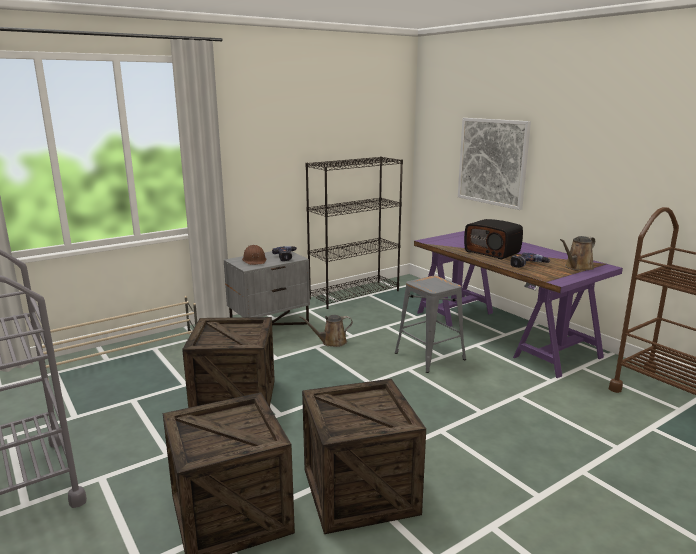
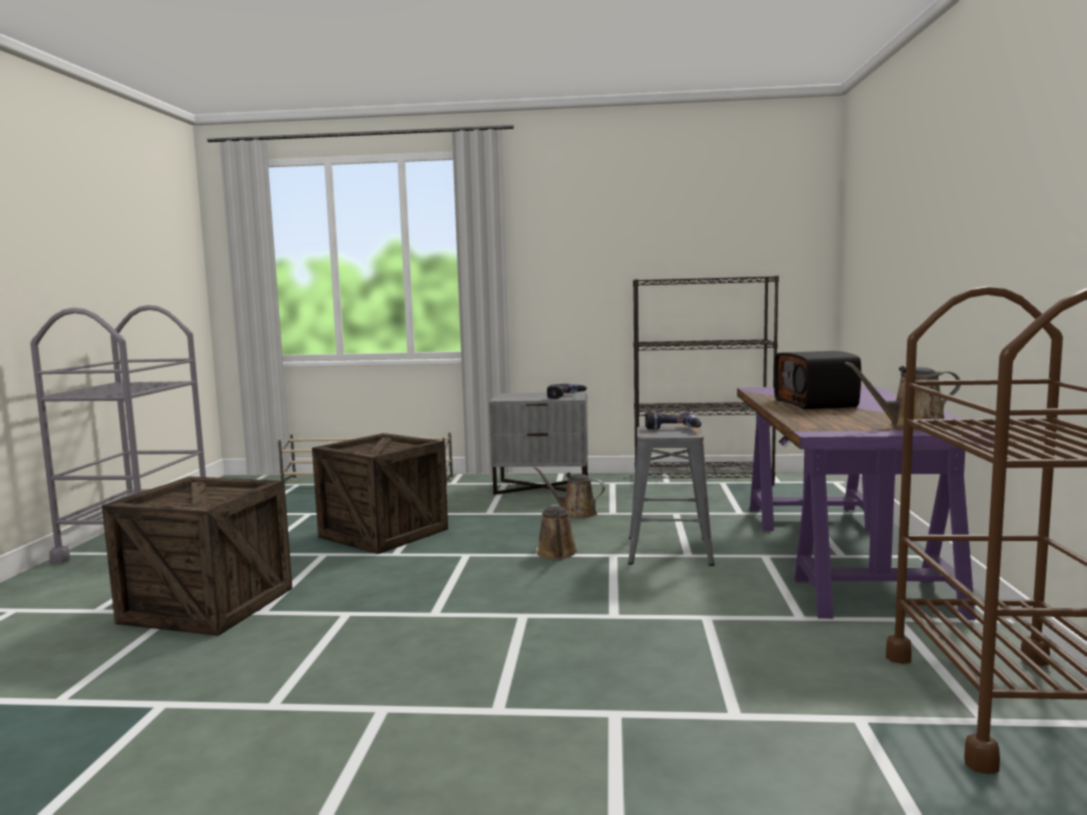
camera: 40 degrees right, 10 degrees down
brown hard hat [242,245,266,265] -> none
crate [302,379,426,534] -> none
picture [458,118,531,210] -> none
power drill [510,252,550,268] -> power drill moved to [645,411,702,430]
none -> brown watering can [537,504,577,559]

